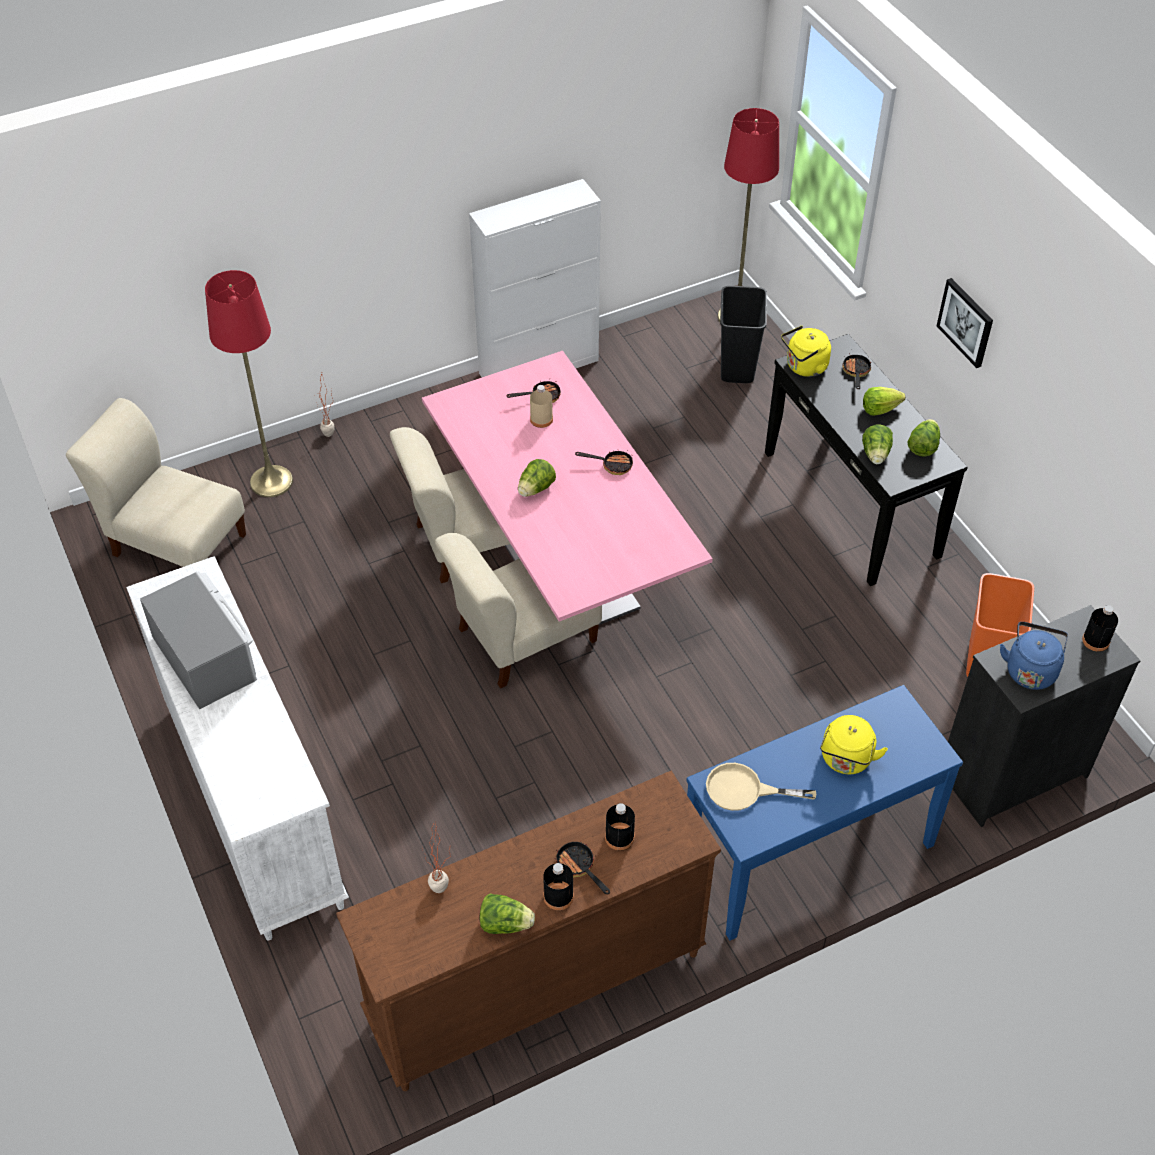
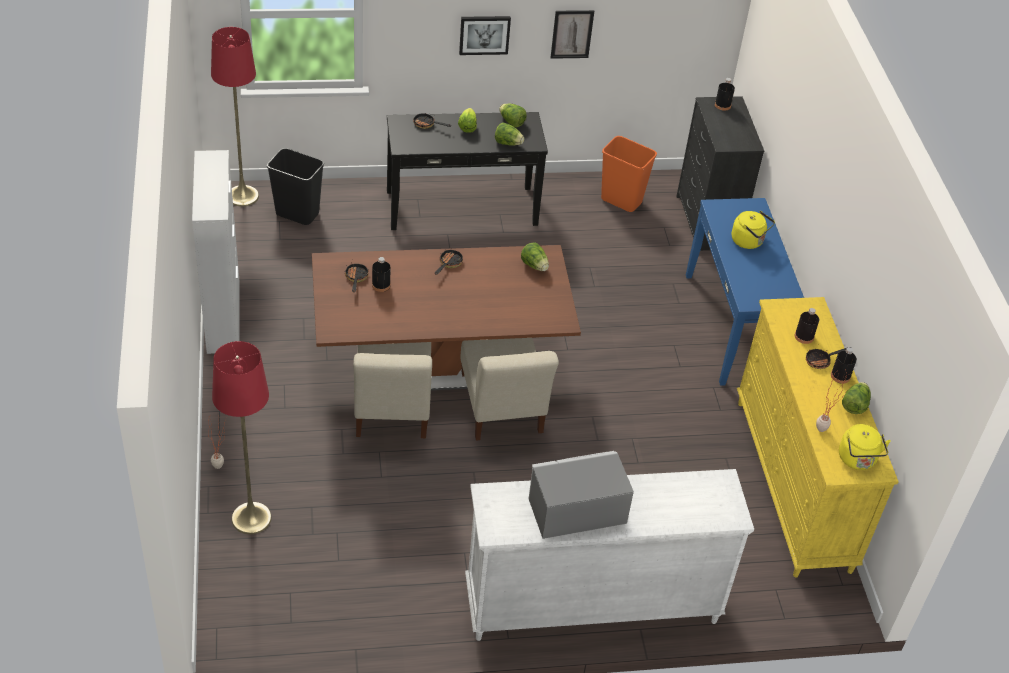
camera: 75 degrees left, 5 degrees down
beige chair [66,398,246,567] -> none
brown dresser [336,770,721,1091] -> yellow dresser [737,297,899,578]
pink dining table [422,351,713,632] -> brown dining table [312,245,581,390]
lettuce [518,459,556,497] -> lettuce moved to [521,242,549,271]
beige bottle [530,385,553,428] -> black bottle [372,257,391,292]
beige frying pan [706,763,816,811] -> none
yellow kettle [781,326,831,377] -> yellow kettle moved to [839,424,891,470]
blue kettle [1000,622,1068,690] -> none
none -> picture [551,10,594,59]

